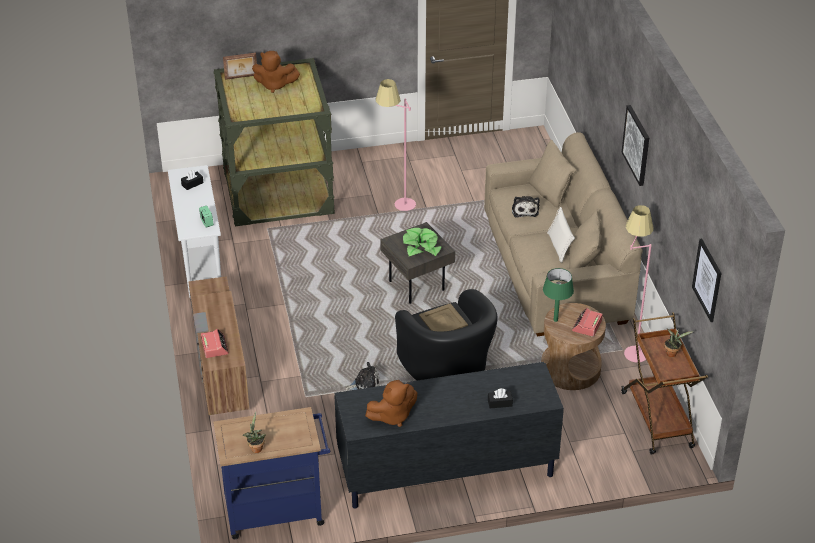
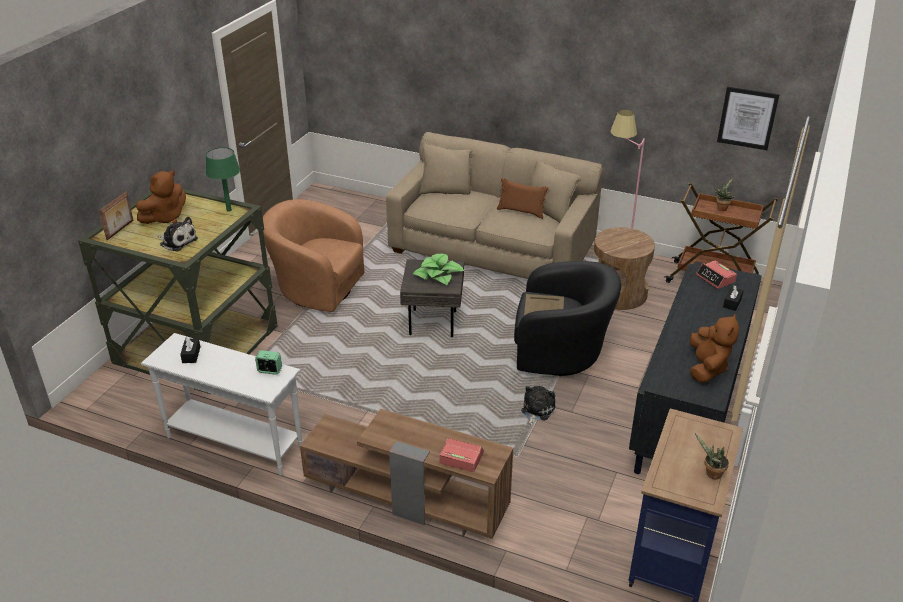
camera: 55 degrees left, 5 degrees down
pink floor lamp [376,79,416,211] -> brown armchair [263,199,364,312]
plush toy [512,196,540,218] -> plush toy moved to [158,217,198,251]
green table lamp [543,268,574,322] -> green table lamp moved to [206,147,240,212]
white pillow [546,207,575,263] -> brown pillow [497,178,549,219]
alarm clock [572,308,603,337] -> alarm clock moved to [696,260,737,289]
picture [622,105,649,186] -> none

